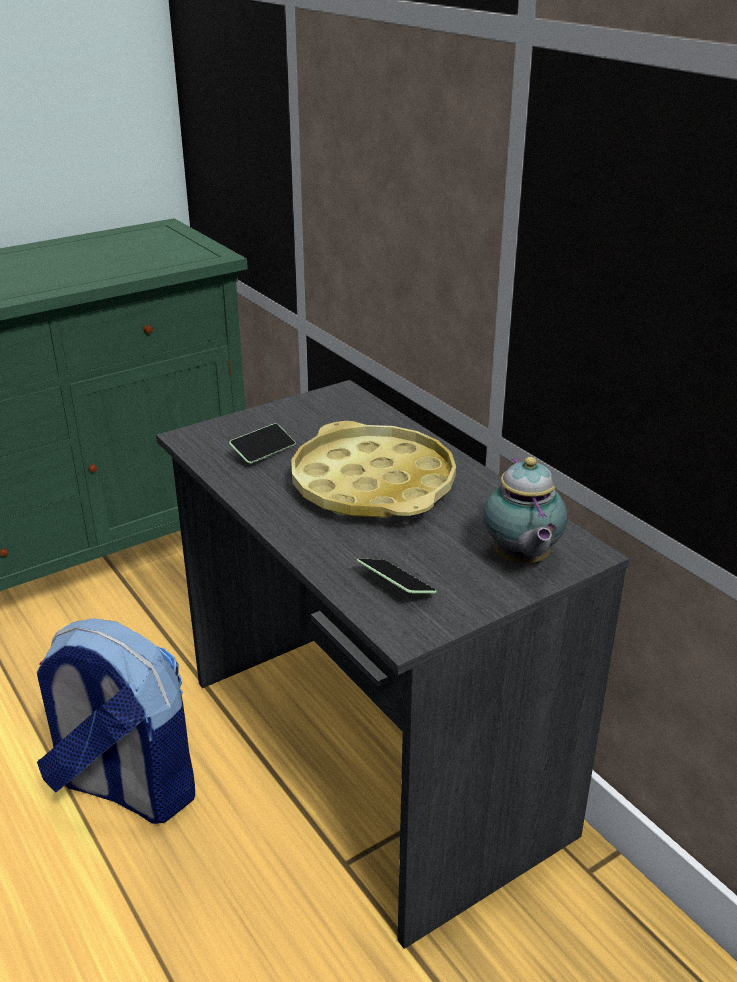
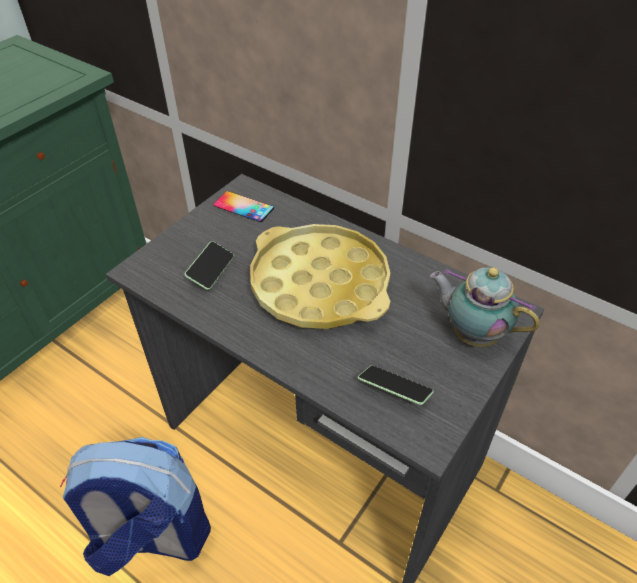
camera: 20 degrees left, 15 degrees up
teapot [483,457,567,564] -> teapot turned 150 degrees clockwise [430,267,540,347]
none -> phone [214,191,274,222]

